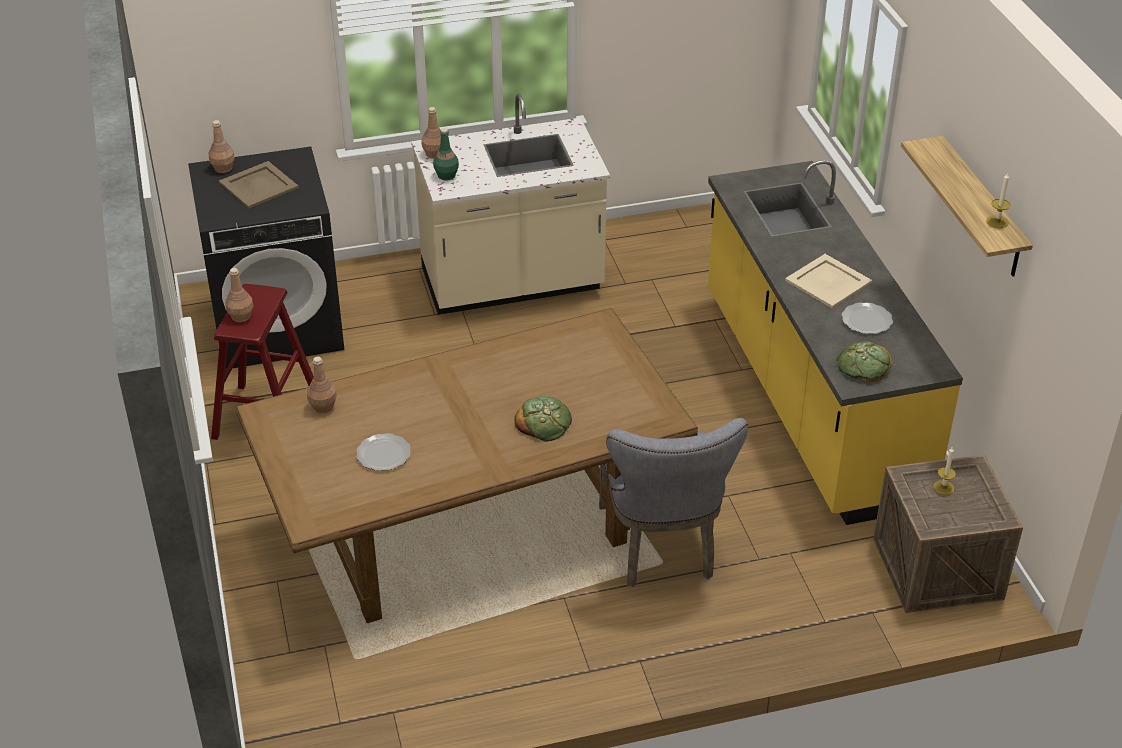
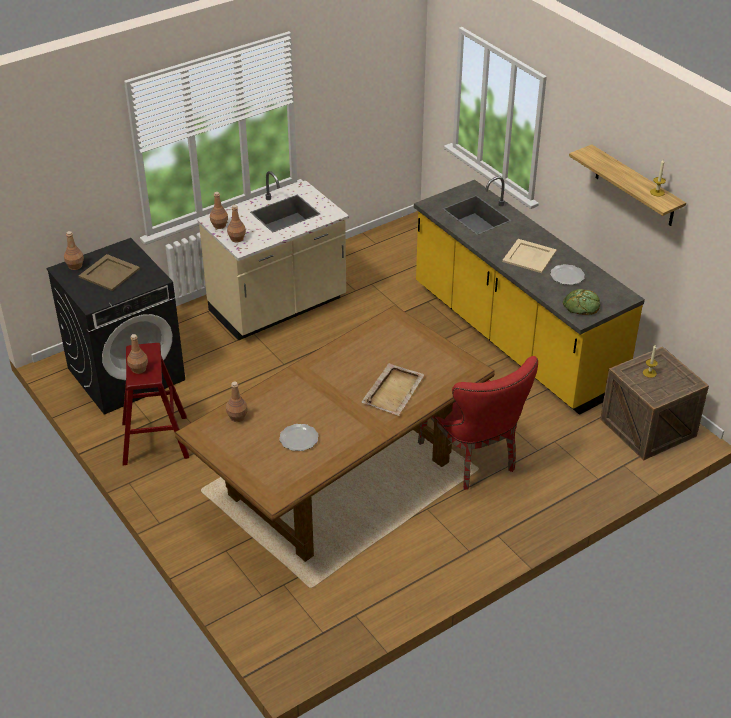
camera: 20 degrees left, 0 degrees up
green bottle [433,128,459,180] -> brown bottle [227,205,246,242]
bread [514,396,572,442] -> beige tray [362,363,425,416]
grey chair [599,418,748,587] -> red chair [418,356,538,490]

